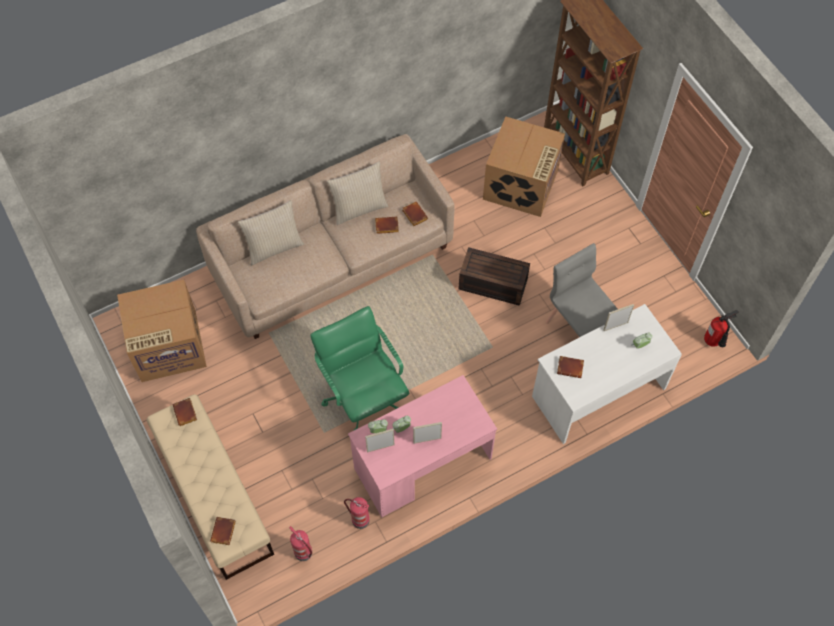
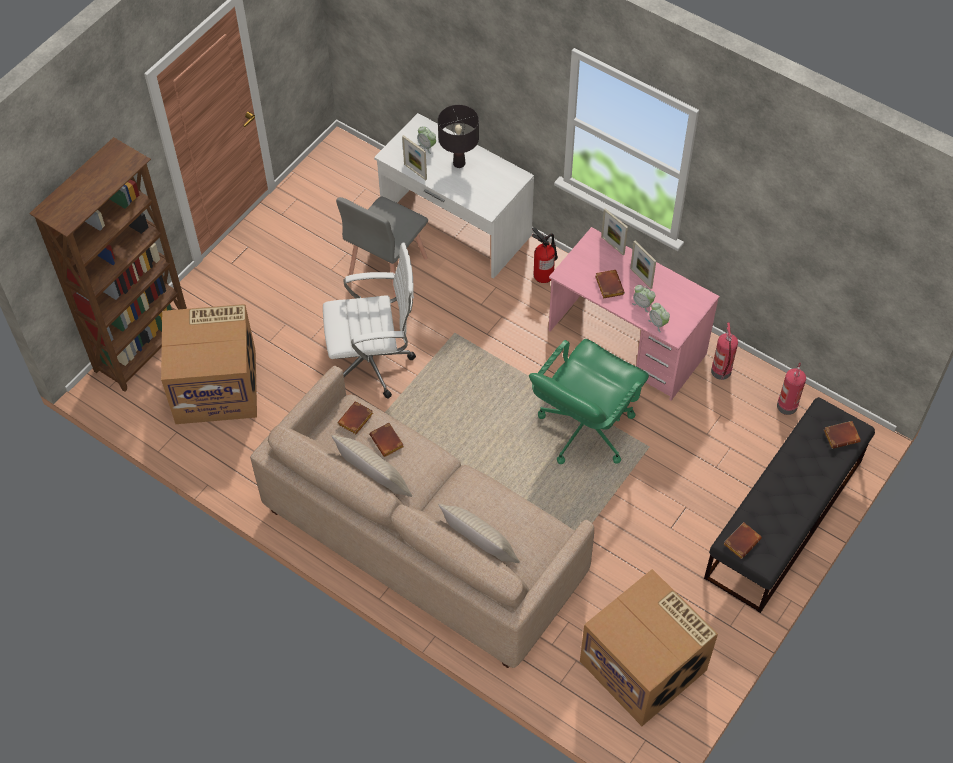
camera: 115 degrees left, 5 degrees down
beige bench [147,394,274,580] -> black bench [704,397,875,613]
picture frame [365,429,394,453] -> picture frame moved to [601,208,628,255]
brown storage box [459,247,530,306] -> white office chair [323,242,416,399]
brown book [557,356,584,378] -> brown book moved to [595,270,625,299]
fire extinguisher [704,310,739,347] -> fire extinguisher moved to [532,227,558,283]
none -> black table lamp [438,105,479,168]

